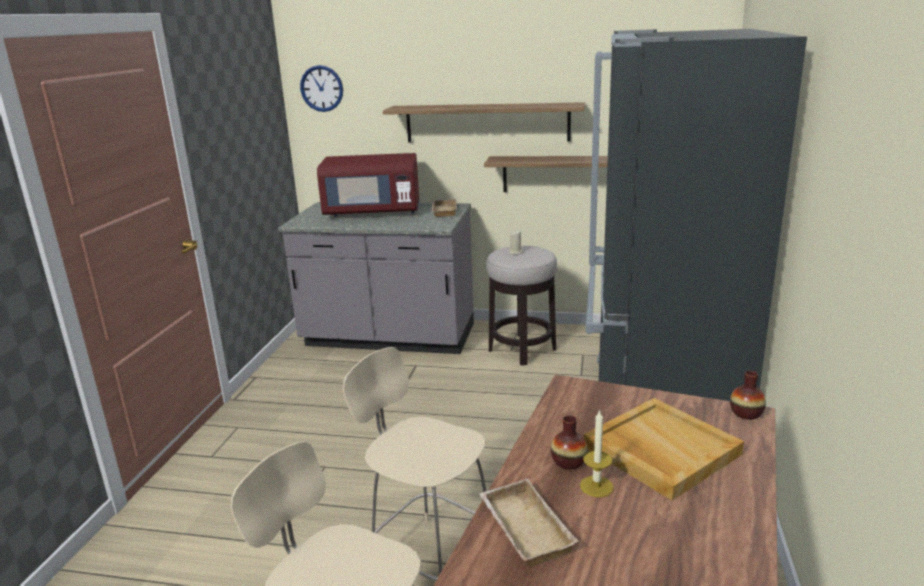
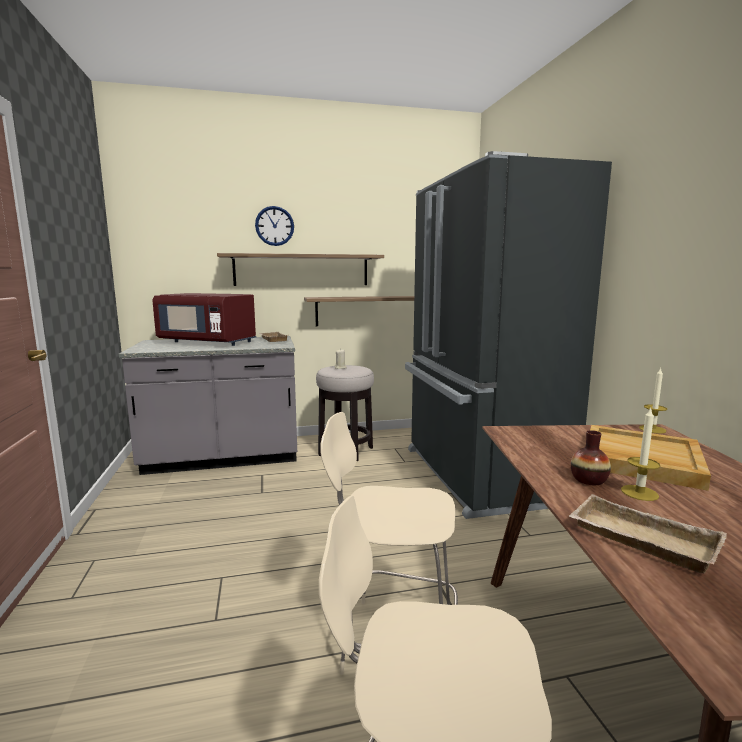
camera: 25 degrees left, 10 degrees down
wall clock [300,65,343,112] -> wall clock moved to [255,206,294,246]
red microwave [317,153,420,217] -> red microwave turned 45 degrees clockwise [152,293,256,346]
vase [730,370,766,420] -> candle [639,367,667,434]

